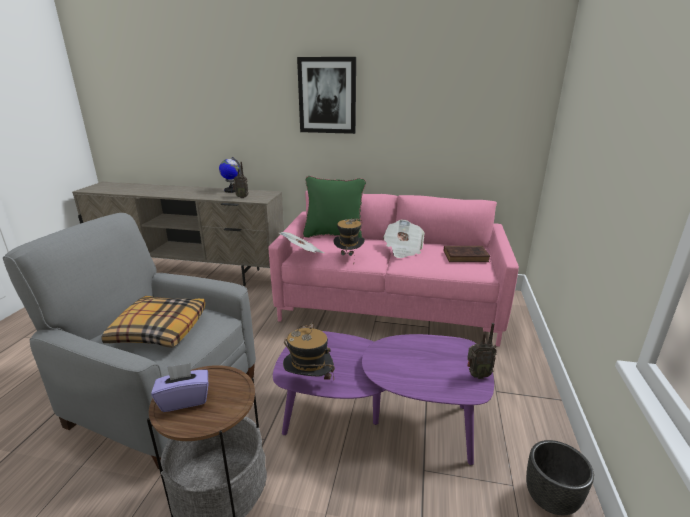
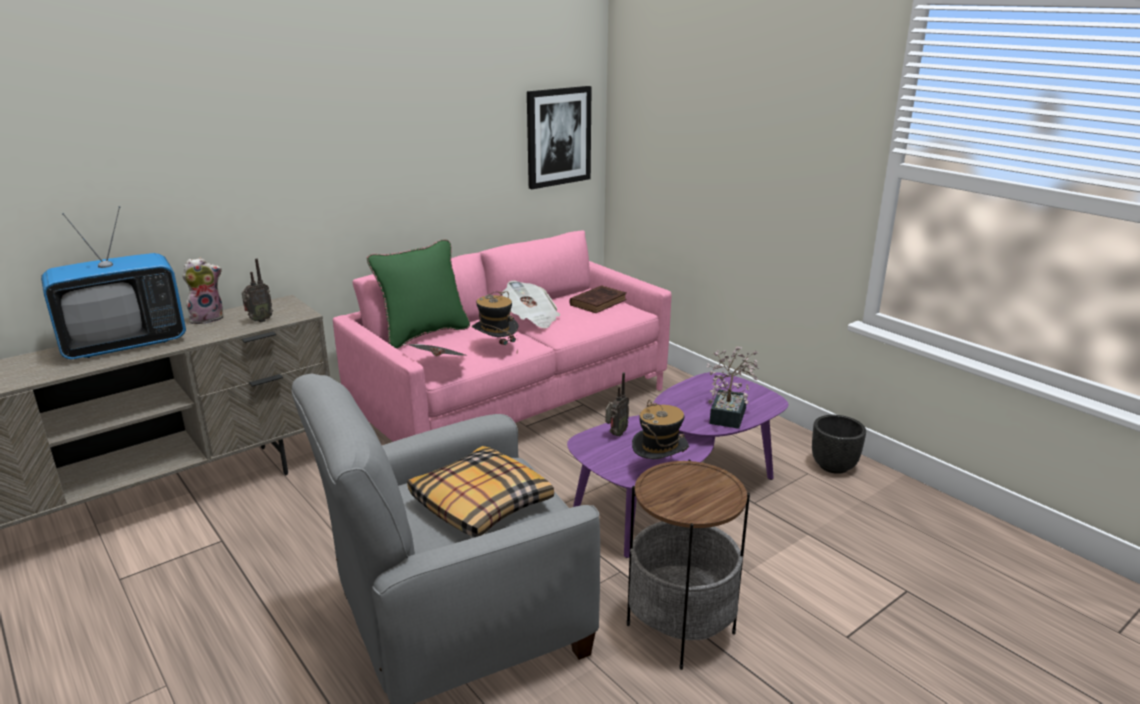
camera: 50 degrees left, 0 degrees up
purple tissue box [151,363,208,412] -> none
globe [219,157,241,193] -> plush toy [182,257,224,324]
picture [297,57,356,134] -> picture moved to [527,86,592,189]
radio [467,323,497,379] -> radio moved to [605,372,629,436]
none -> television [41,206,186,359]
none -> potted plant [707,346,759,429]

